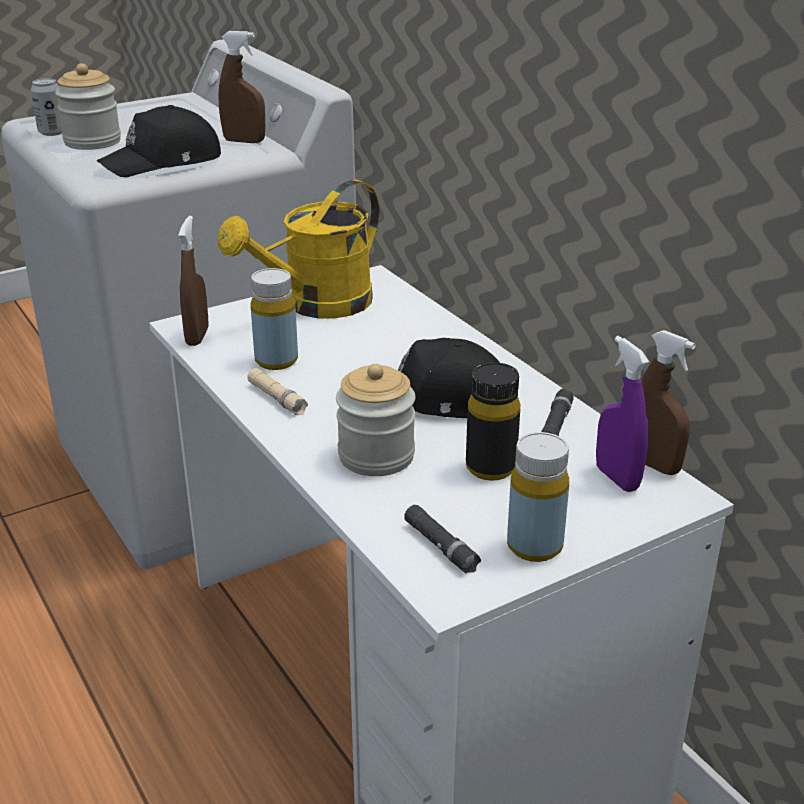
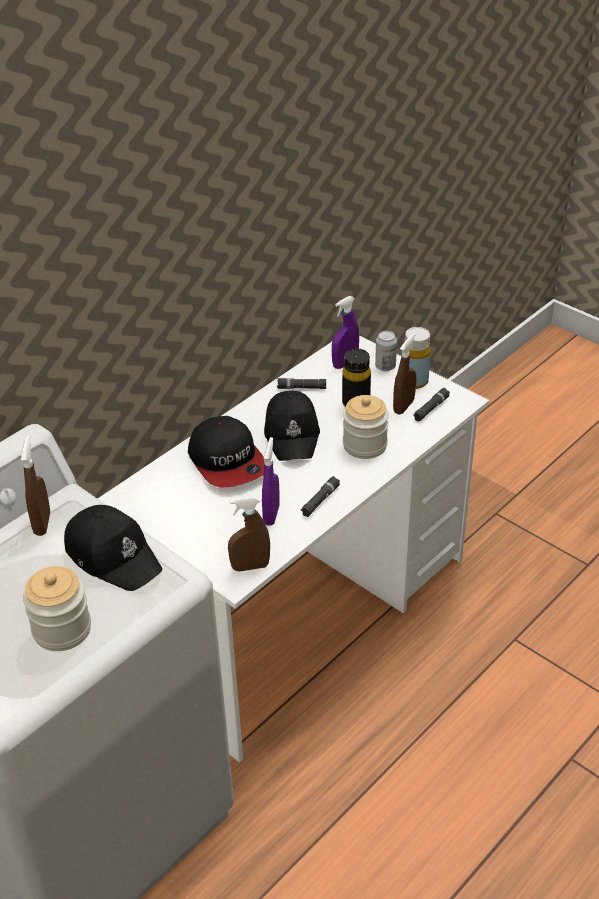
camera: 105 degrees left, 10 degrees up
can [31,78,62,136] -> can moved to [375,331,397,371]
yellow watering can [218,180,380,318] -> none
beige flashlight [247,368,308,415] -> black flashlight [301,476,340,517]
yellow bottle [251,268,298,370] -> purple spray bottle [262,437,280,526]
brown spray bottle [641,330,696,475] -> brown spray bottle moved to [393,334,416,414]
none -> cap [188,416,264,488]

